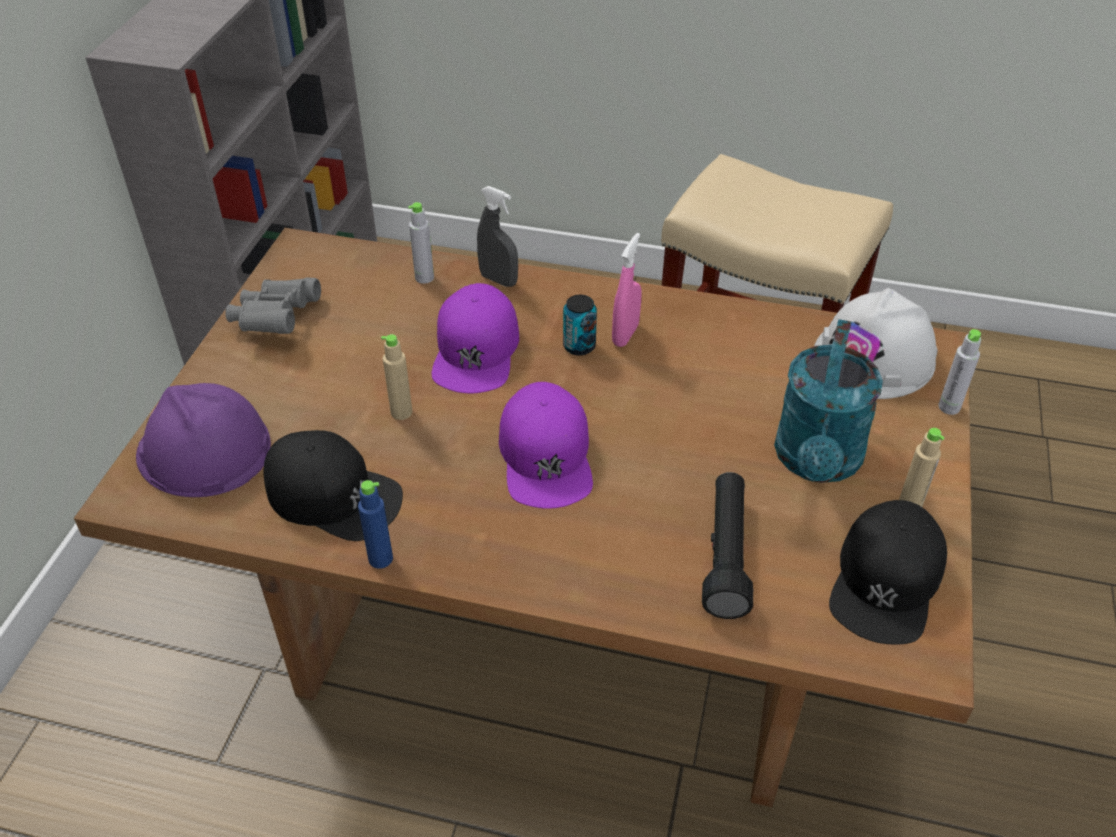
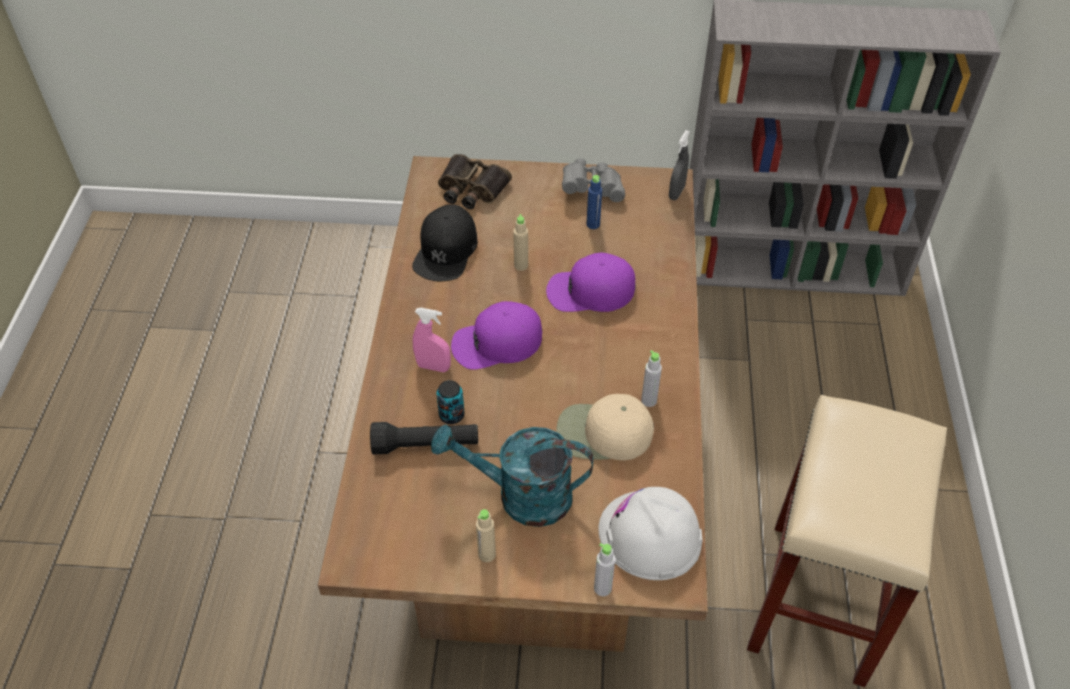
camera: 80 degrees right, 5 degrees up
purple hard hat [136,383,271,497] -> binoculars [438,154,512,209]
blue bottle [358,480,393,569] -> blue bottle moved to [586,175,602,229]
grey bottle [408,202,434,284] -> grey bottle moved to [641,350,662,407]
grey spray bottle [477,186,518,287] -> grey spray bottle moved to [669,130,690,200]
can [563,295,597,356] -> can moved to [436,380,464,424]
pink spray bottle [612,233,642,347] -> pink spray bottle moved to [413,308,451,372]
black cap [829,500,947,644] -> none
none -> beige cap [556,394,654,460]

